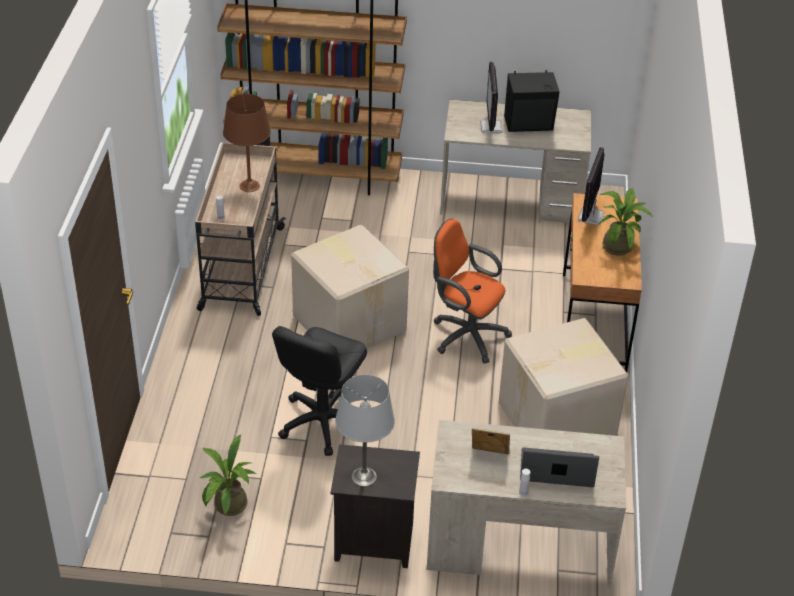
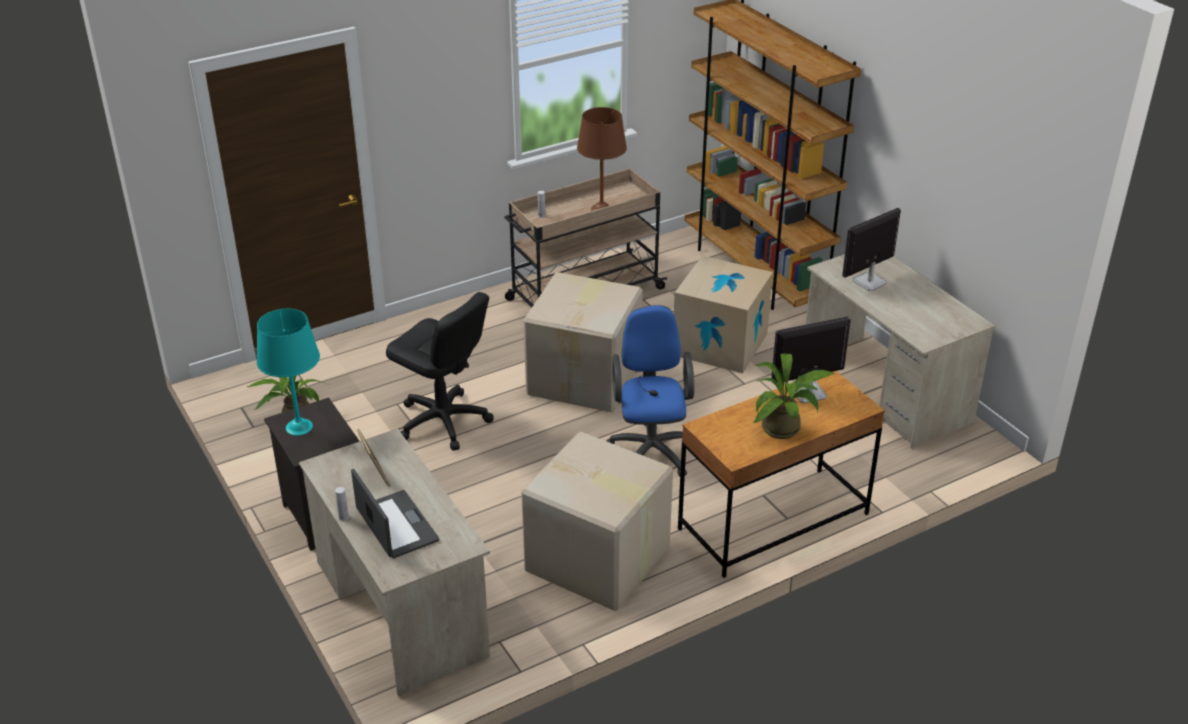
camera: 55 degrees right, 5 degrees down
black office chair [272,326,367,456] -> black office chair turned 135 degrees counterclockwise [386,292,494,451]
grey table lamp [335,375,395,486] -> turquoise table lamp [256,309,320,436]
orange office chair [433,219,512,364] -> blue office chair [607,305,694,476]
black speaker [504,70,560,132] -> none
none -> cardboard box [674,256,773,374]

